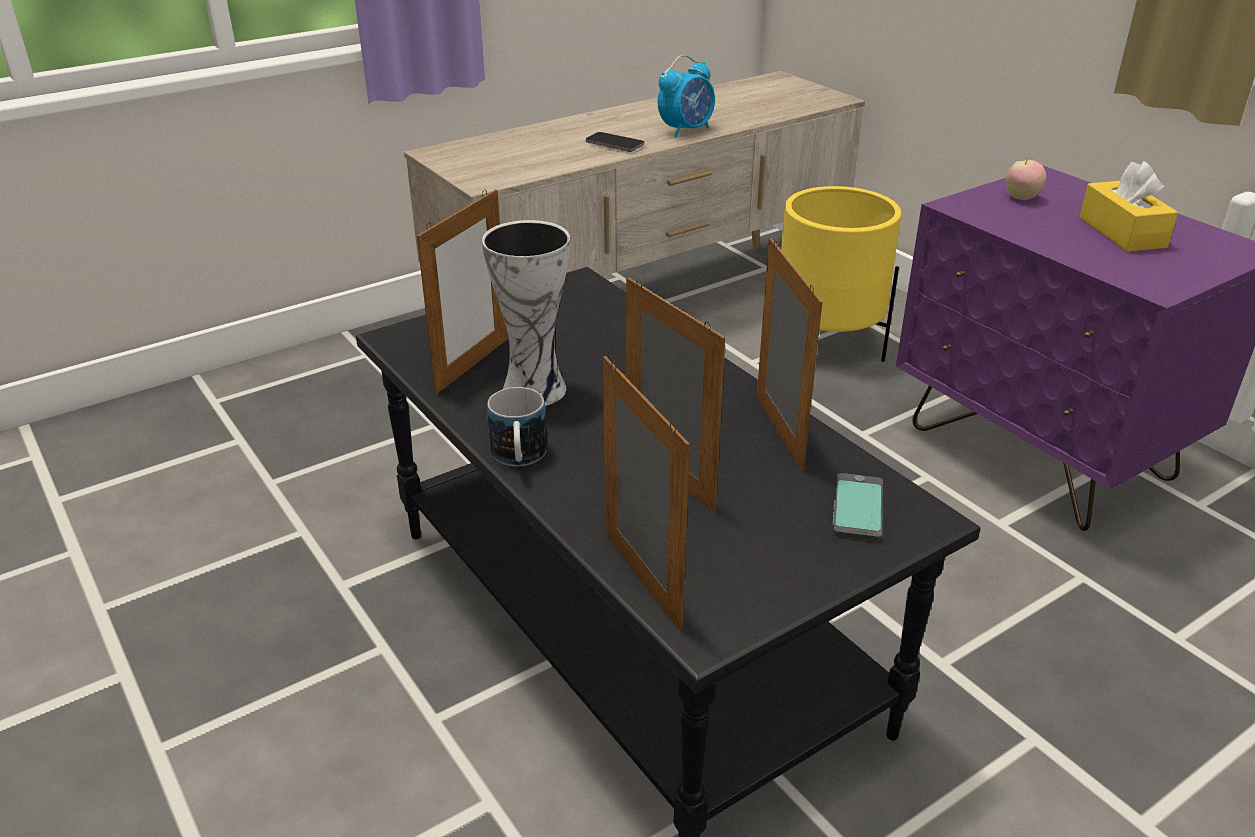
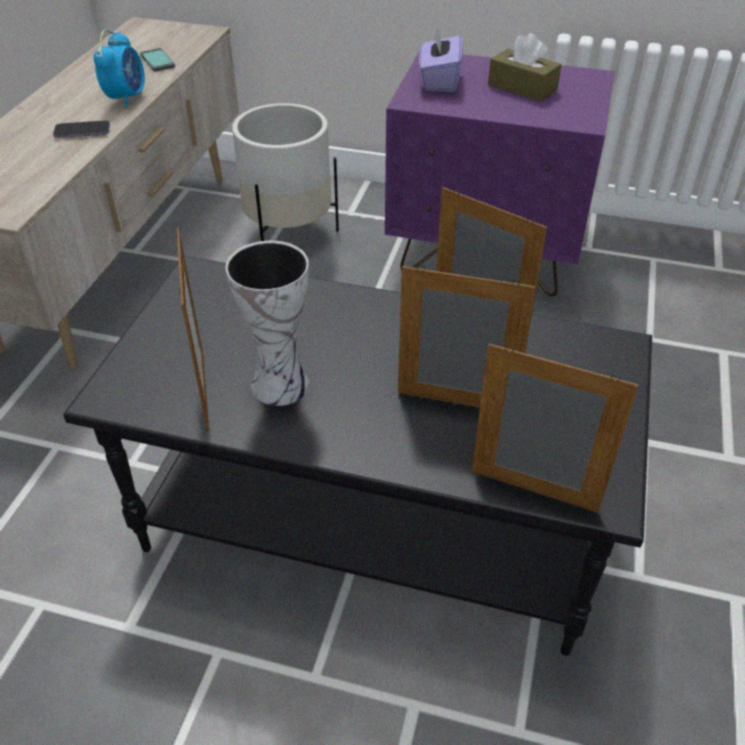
camera: 40 degrees left, 10 degrees up
mug [487,387,547,466] -> none
yellow planter [781,186,901,362] -> white planter [232,103,339,241]
phone [832,473,883,541] -> phone moved to [140,48,175,71]
apple [1006,157,1046,200] -> purple tissue box [419,26,463,92]
yellow tissue box [1080,161,1178,252] -> brown tissue box [488,33,561,102]

